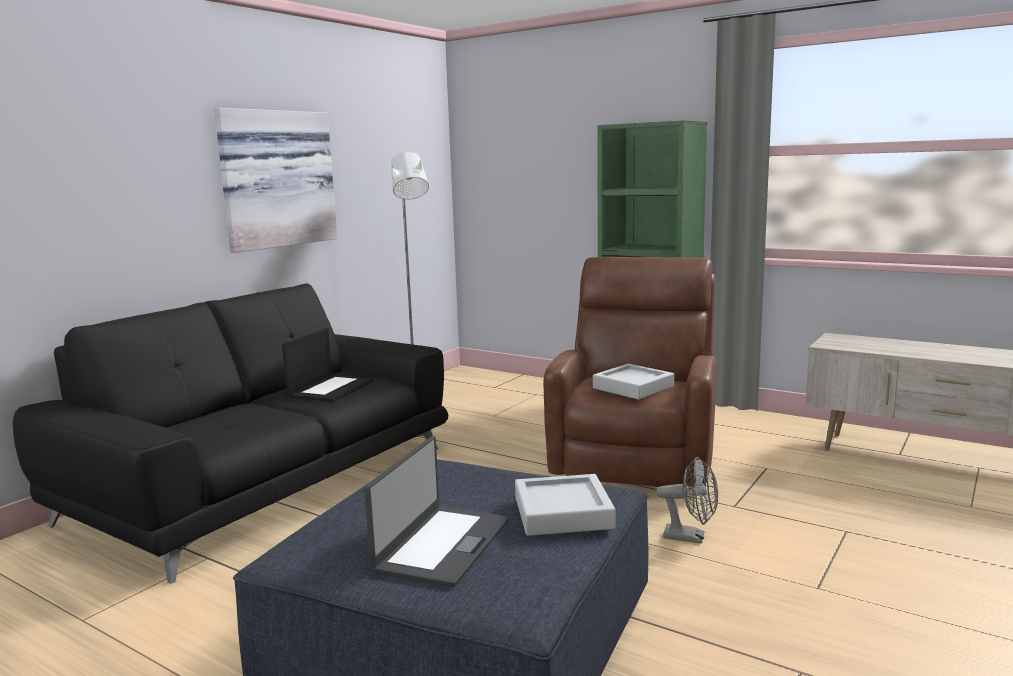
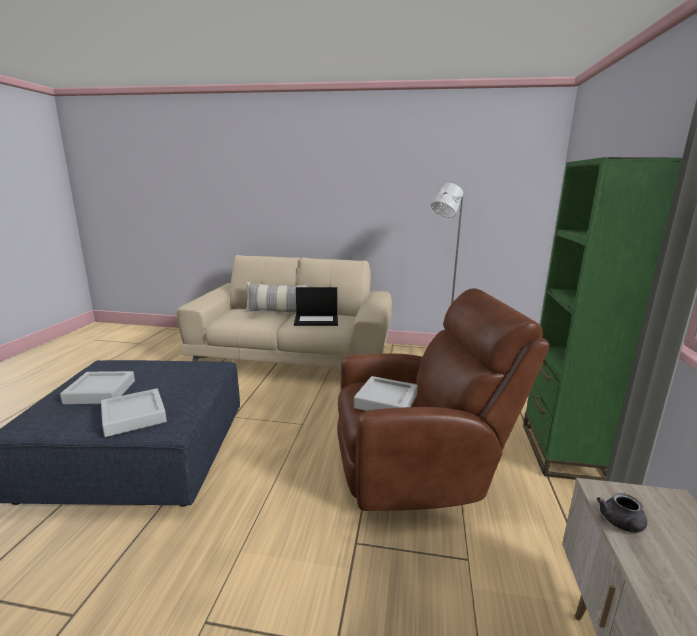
camera: 65 degrees right, 5 degrees up
black sofa [13,283,448,584] -> beige sofa [176,255,392,368]
picture [215,108,337,253] -> none
laptop [364,436,509,587] -> grey tray [60,371,135,404]
grey fan [656,457,718,544] -> none
none -> pillow [245,281,311,312]
none -> grey teapot [597,493,647,533]

